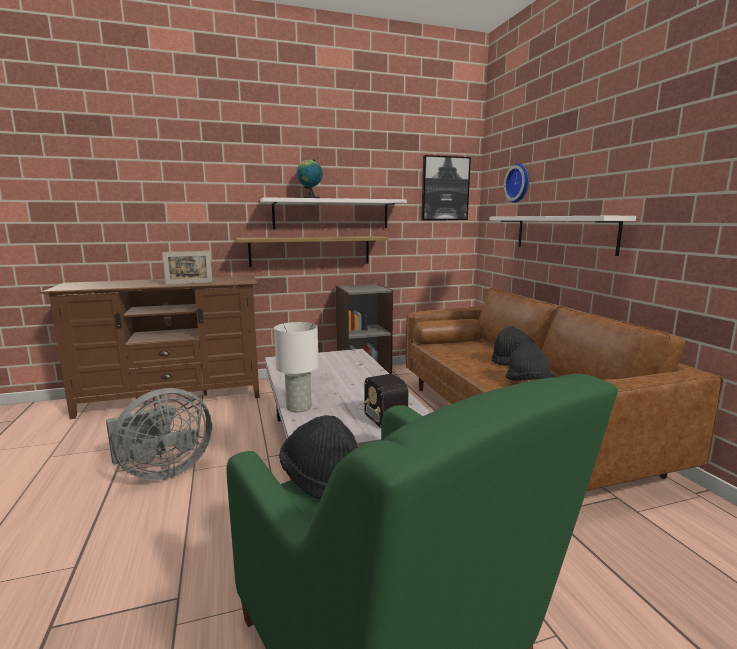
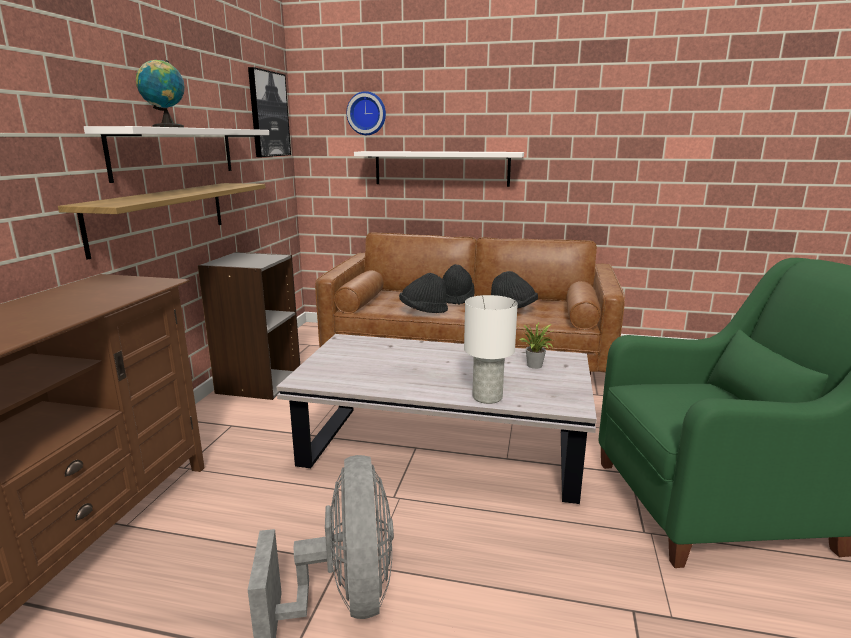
camera: 60 degrees left, 5 degrees up
picture frame [162,251,213,285] -> none
black hat [279,415,358,499] -> black hat moved to [399,273,448,313]
radio [356,374,408,428] -> potted plant [519,321,553,369]

